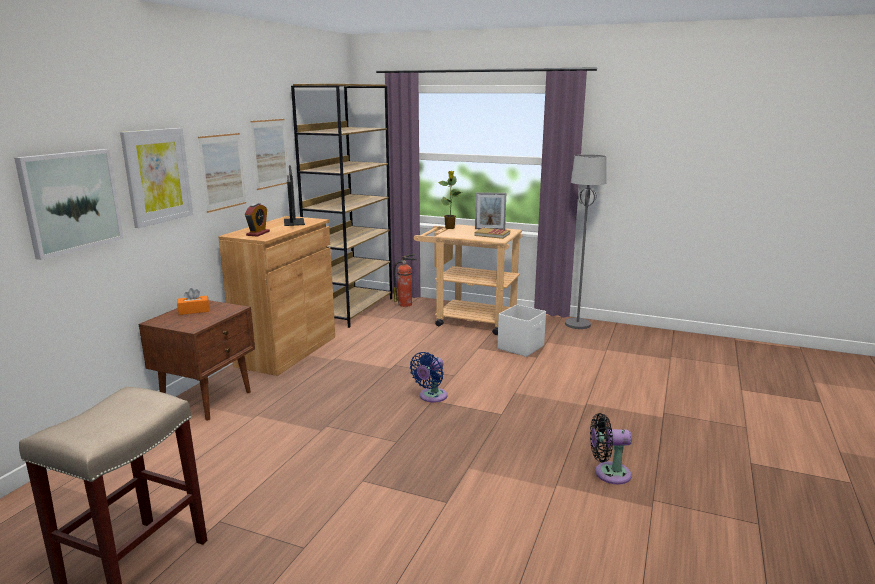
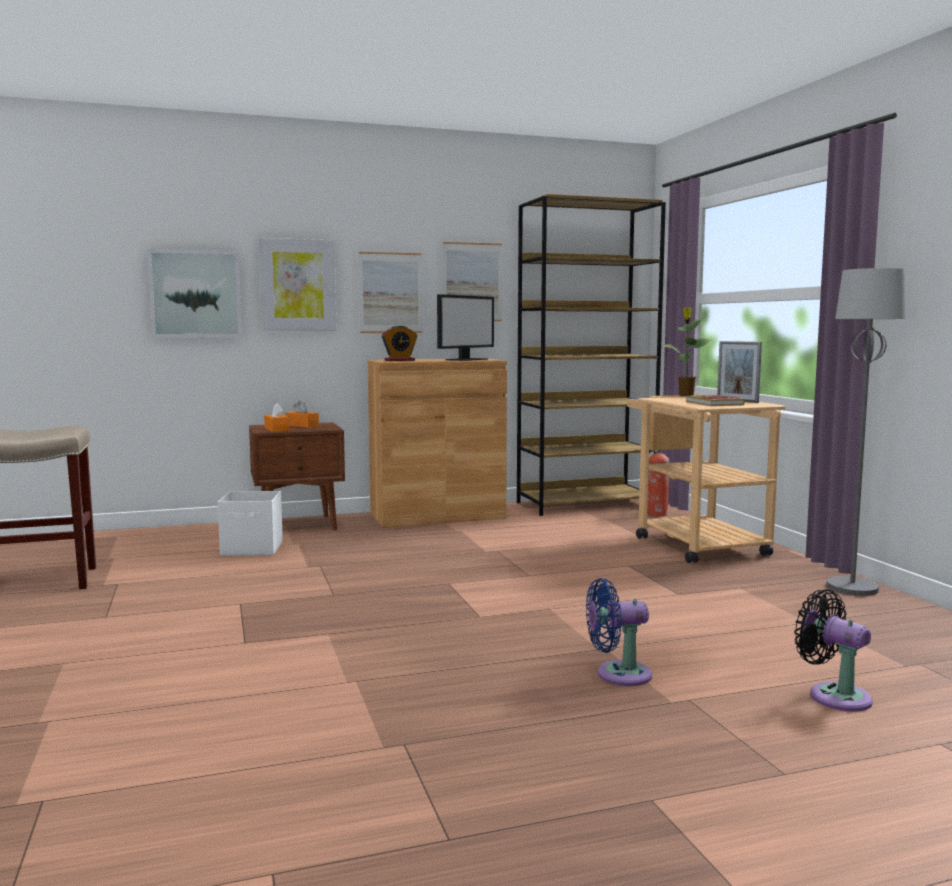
camera: 50 degrees right, 10 degrees down
blue fan [410,352,447,403] -> blue fan moved to [586,578,652,686]
white storage box [498,304,546,357] -> white storage box moved to [218,491,283,556]
black fan [590,413,632,485] -> black fan moved to [794,589,873,711]
none -> orange tissue box [264,403,289,432]

